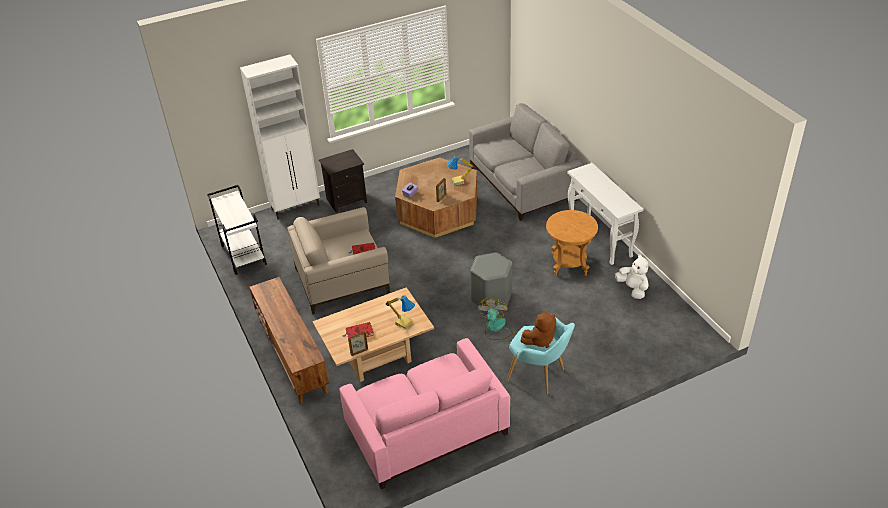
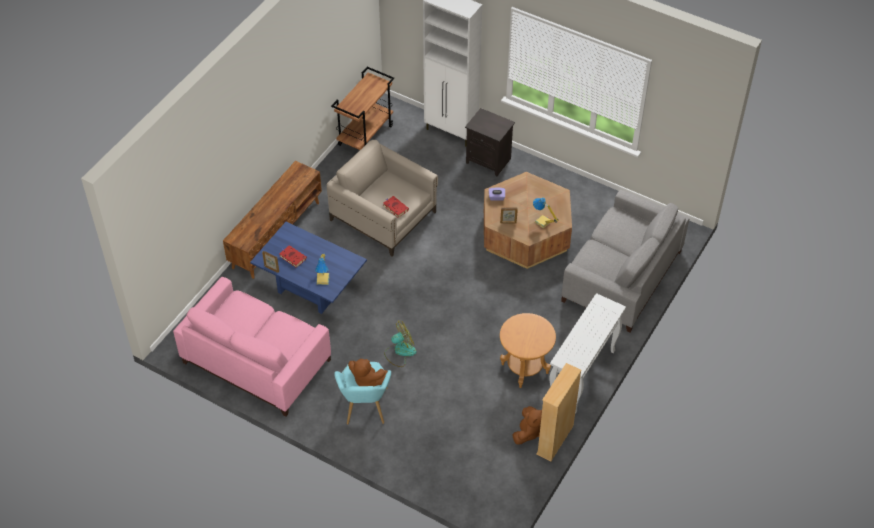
camera: 55 degrees right, 10 degrees up
white cart [207,185,267,275] -> brown cart [331,67,394,150]
beige coffee table [312,287,434,382] -> blue coffee table [250,222,367,314]
grey stool [470,252,512,306] -> none
white plush toy [615,254,649,299] -> brown plush toy [512,406,542,445]
none -> beige bookcase [536,363,582,462]

